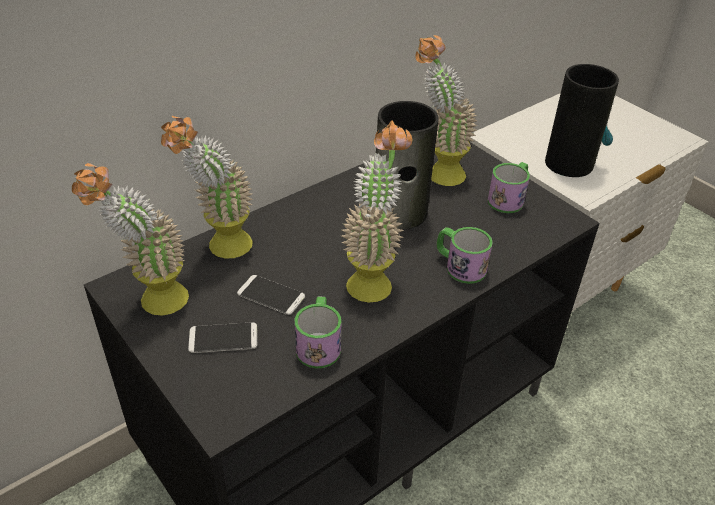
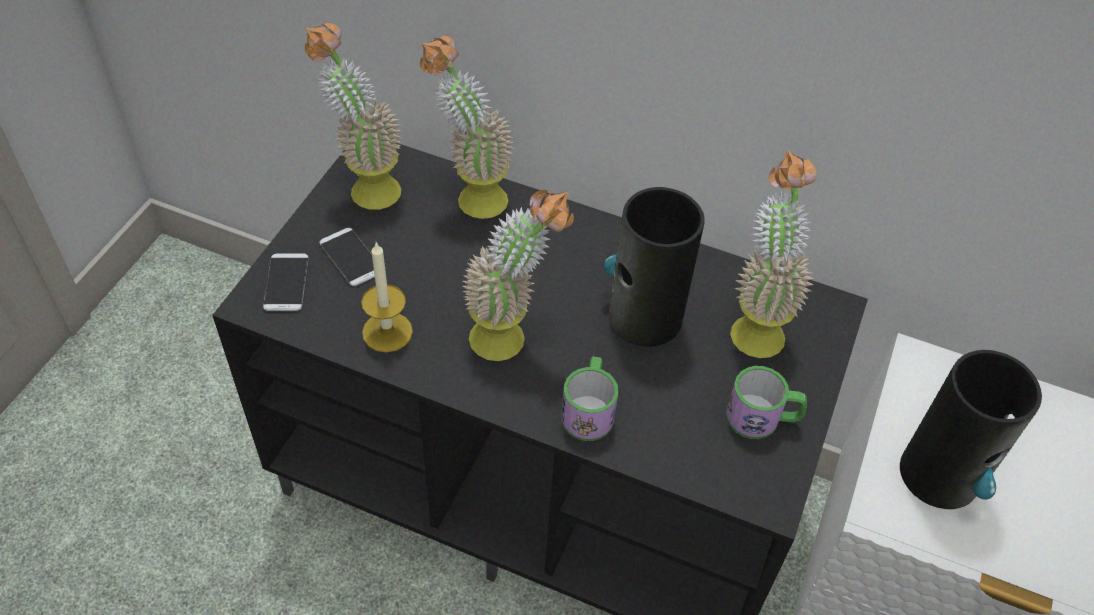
camera: 60 degrees right, 10 degrees up
phone [237,275,305,315] -> phone moved to [263,254,309,311]
mug [295,296,341,368] -> candle [361,242,413,353]

